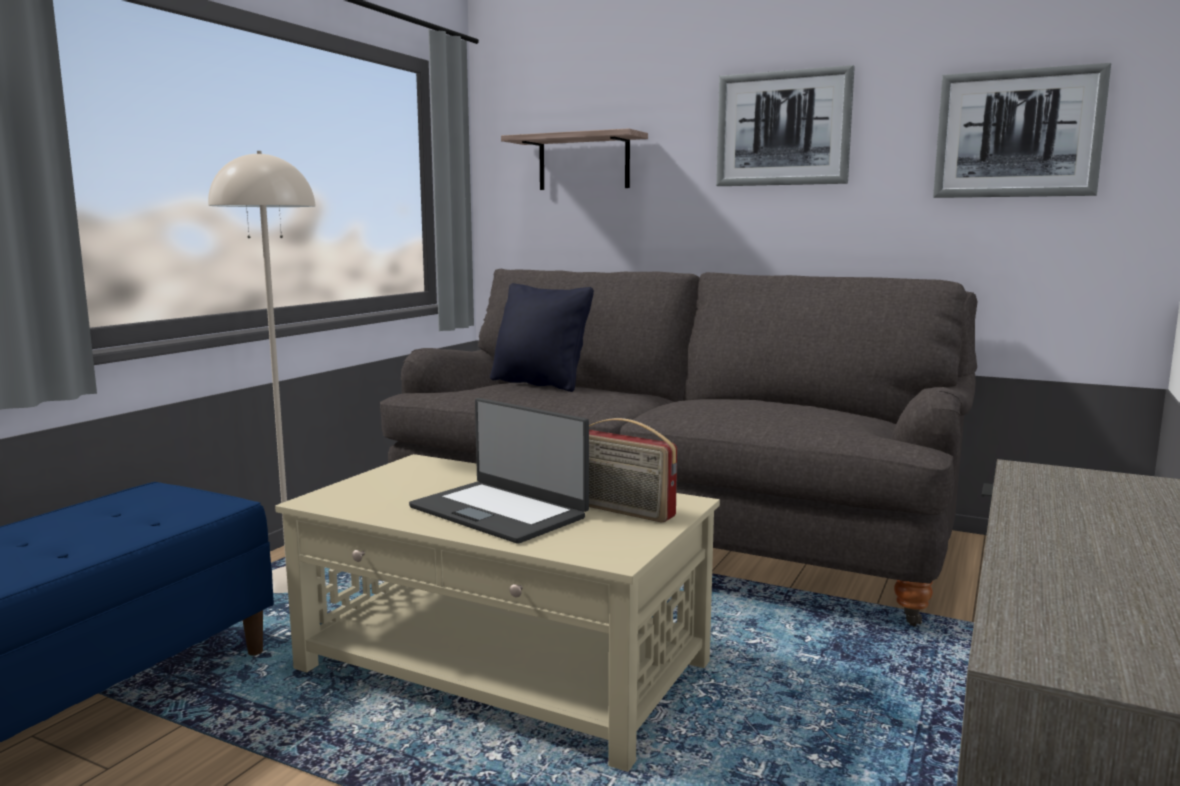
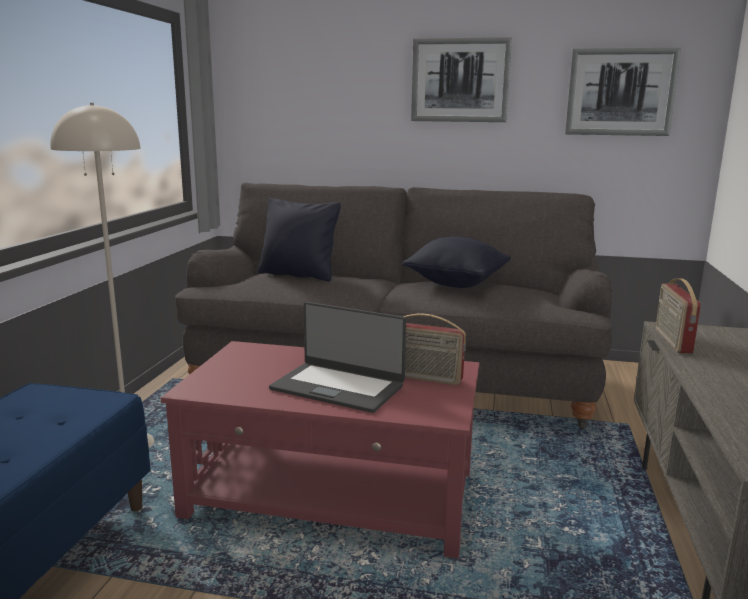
camera: 15 degrees left, 5 degrees up
beige coffee table [275,454,720,772] -> red coffee table [161,341,479,559]
shelf [501,128,648,190] -> none
none -> black pillow [402,236,511,288]
none -> radio [656,278,701,354]

